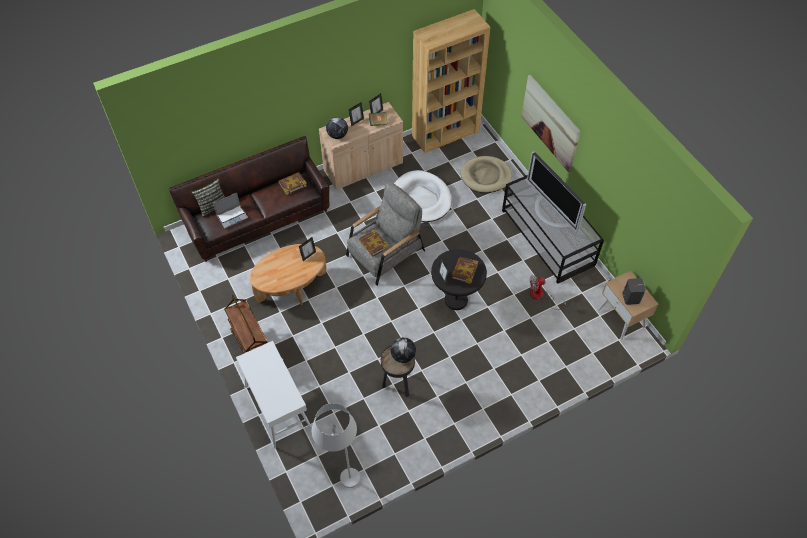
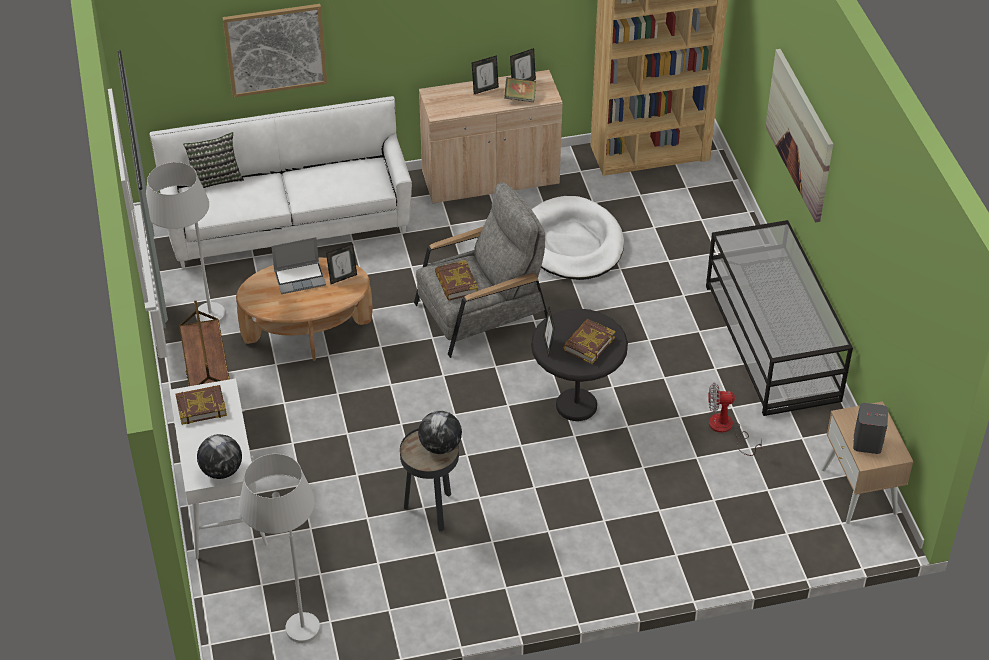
camera: 15 degrees right, 10 degrees down
brown sofa [169,136,329,262] -> white sofa [150,96,412,268]
laptop [213,193,248,229] -> laptop moved to [271,237,326,294]
book [278,172,307,195] -> book moved to [176,385,227,425]
globe [326,117,348,139] -> globe moved to [197,434,242,479]
beige dog bed [461,156,512,193] -> none
television [527,151,586,233] -> none
none -> white floor lamp [146,162,225,323]
none -> picture [222,4,327,98]

